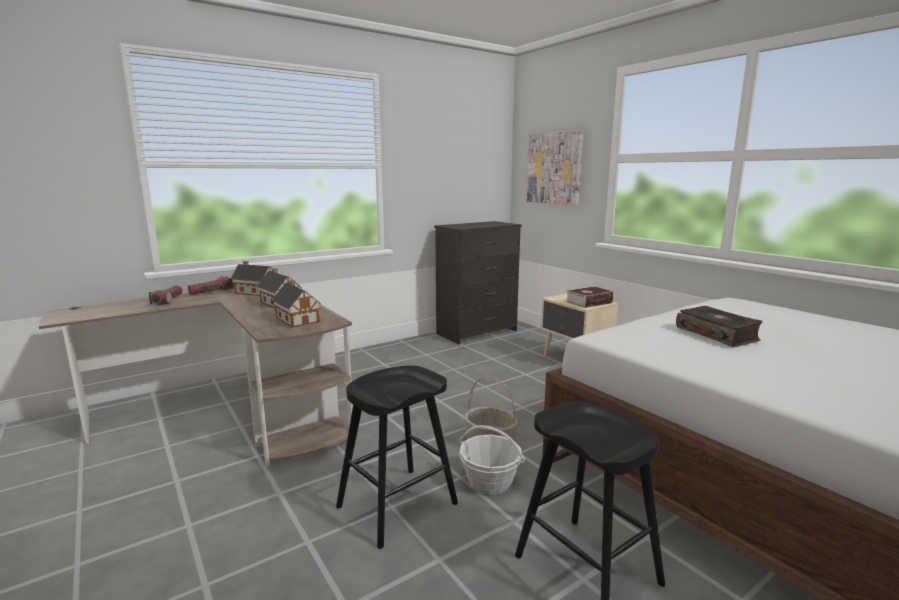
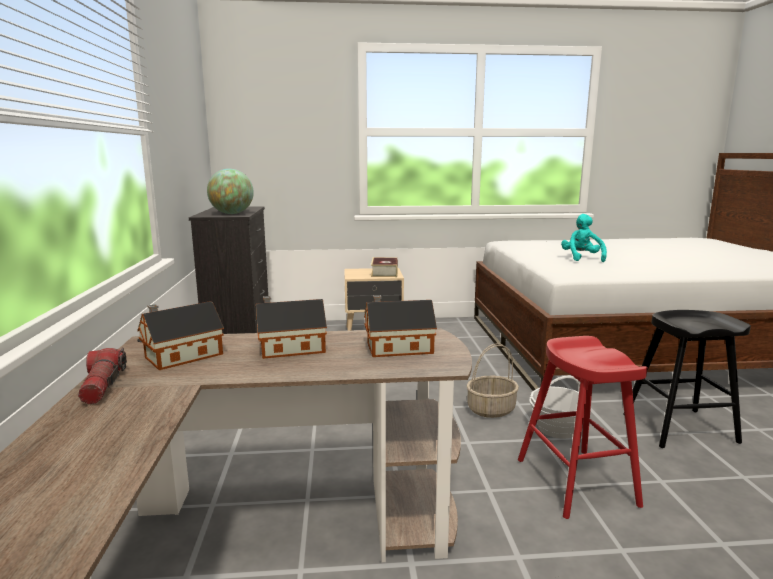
camera: 60 degrees left, 0 degrees up
flashlight [149,285,183,305] -> none
black stool [336,366,458,549] -> red stool [518,336,647,519]
picture [527,130,583,205] -> none
book [676,306,762,347] -> turquoise plush toy [561,214,607,262]
none -> globe [207,169,254,214]

